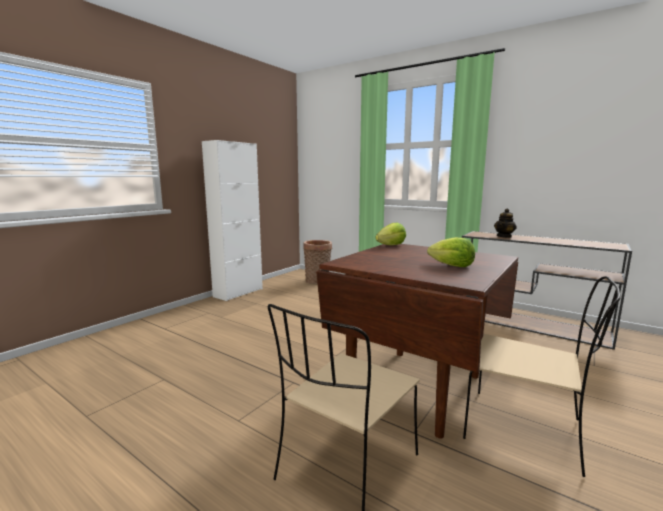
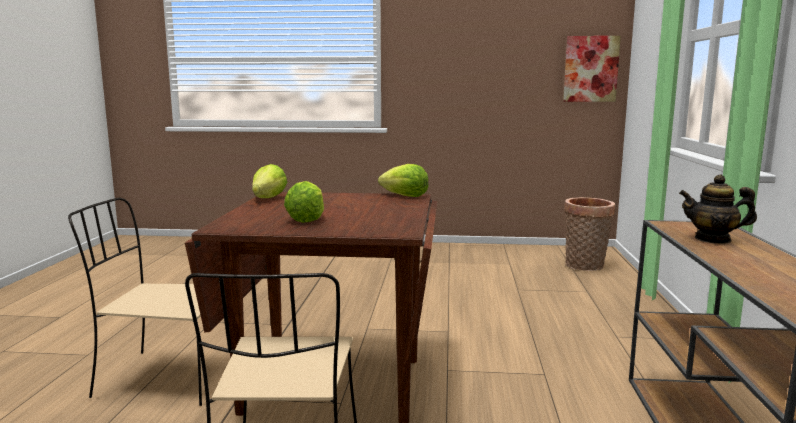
camera: 60 degrees right, 0 degrees up
white cabinet [202,140,263,301] -> none
none -> lettuce [252,164,287,198]
none -> picture [563,36,621,102]

